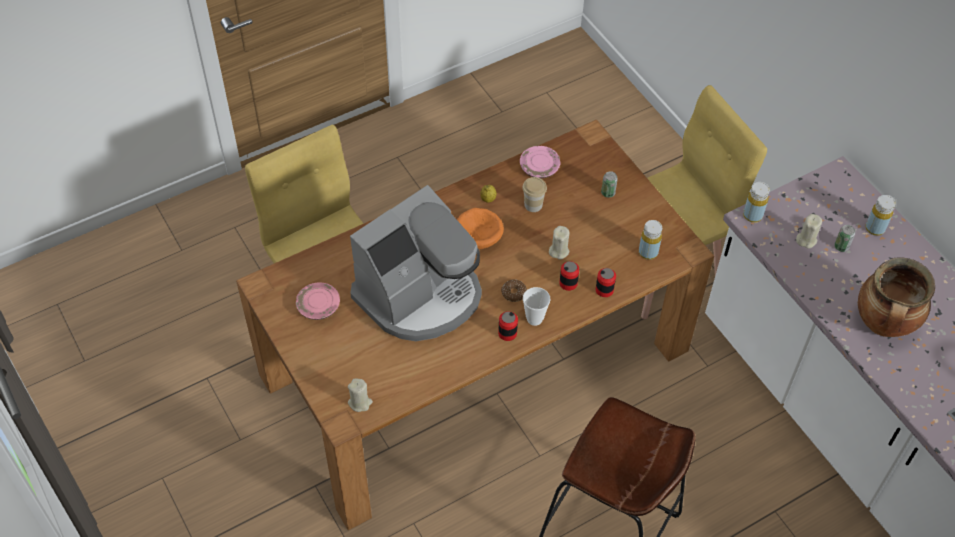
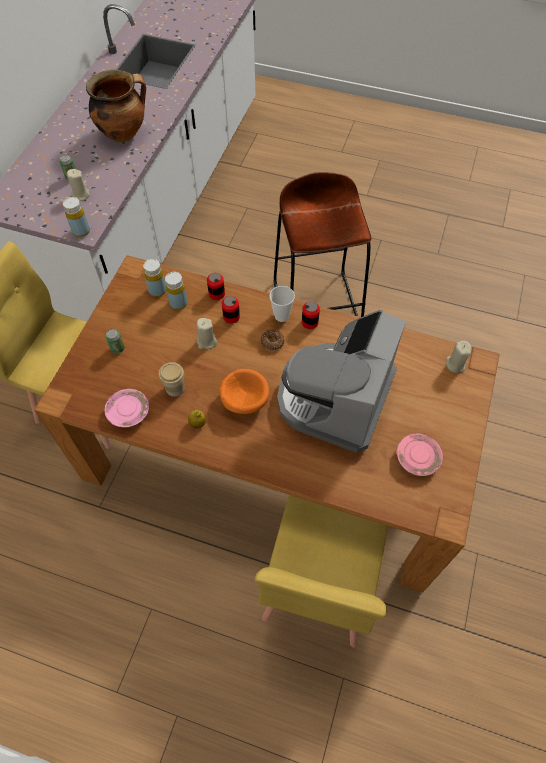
camera: 130 degrees left, 5 degrees up
coffee machine [350,185,482,341] -> coffee machine turned 75 degrees counterclockwise [277,310,407,453]
yellow bottle [865,195,896,236] -> yellow bottle moved to [165,272,188,310]

